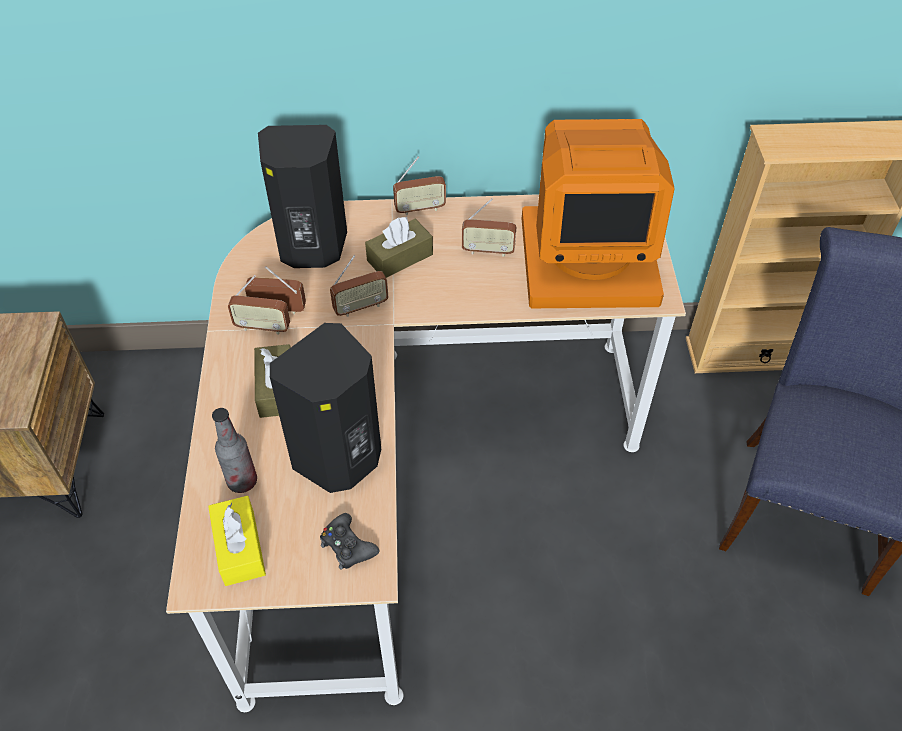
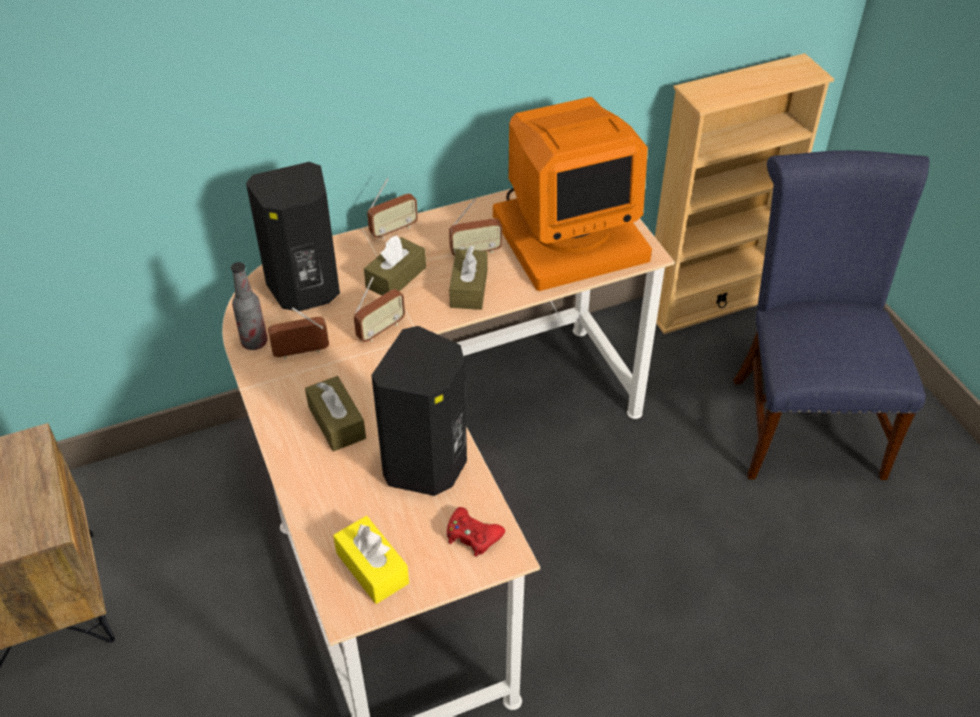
camera: 20 degrees left, 5 degrees down
bottle [212,408,257,493] -> bottle moved to [231,262,268,350]
radio [228,275,290,335] -> none
black game controller [320,513,379,570] -> red game controller [447,507,505,557]
none -> brown tissue box [449,246,488,310]

